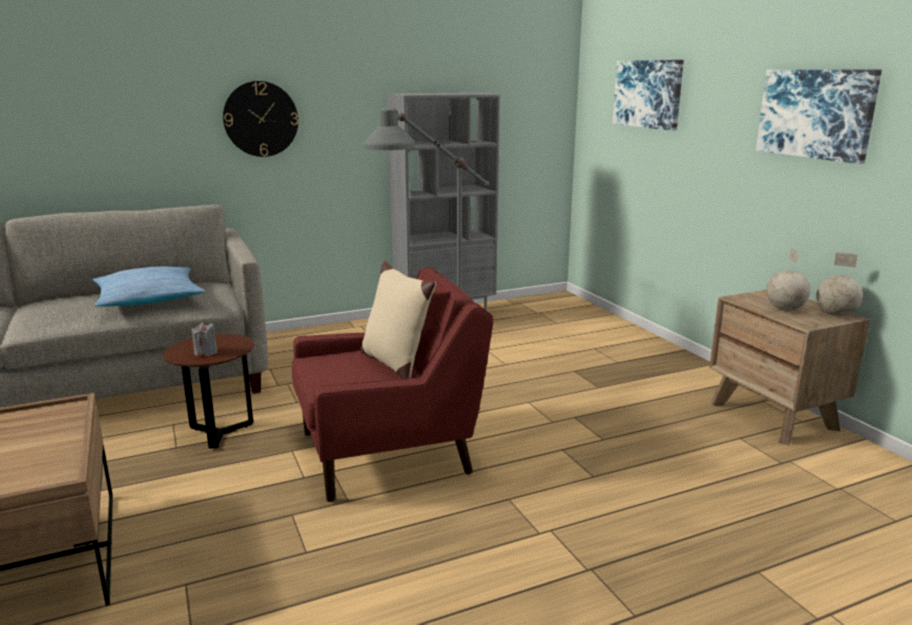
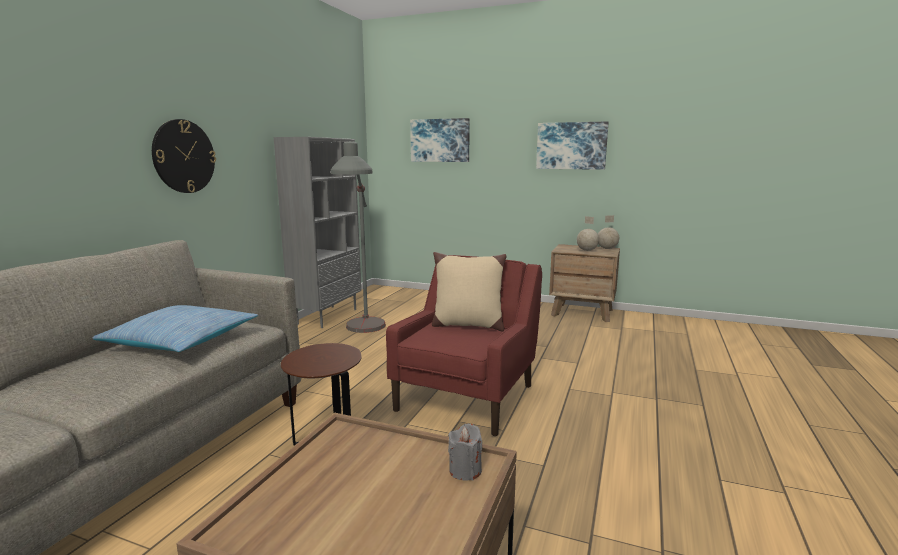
camera: 45 degrees left, 5 degrees down
grey candle [192,322,217,357] -> grey candle moved to [448,424,482,481]

